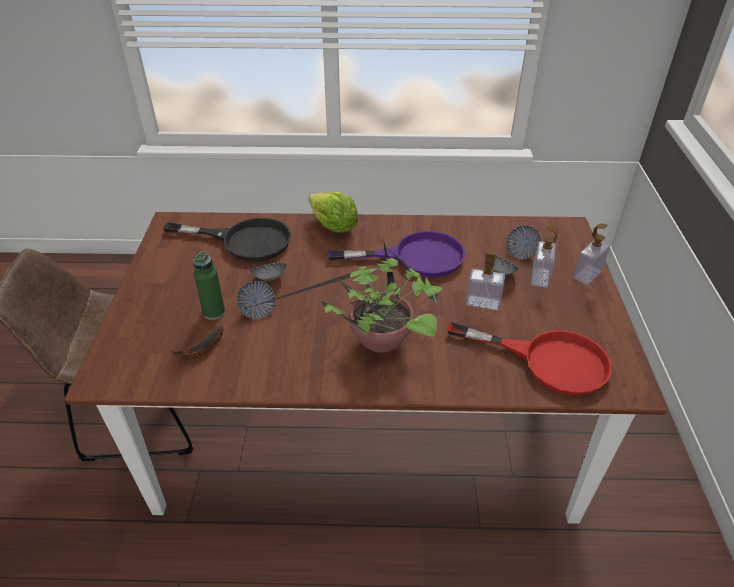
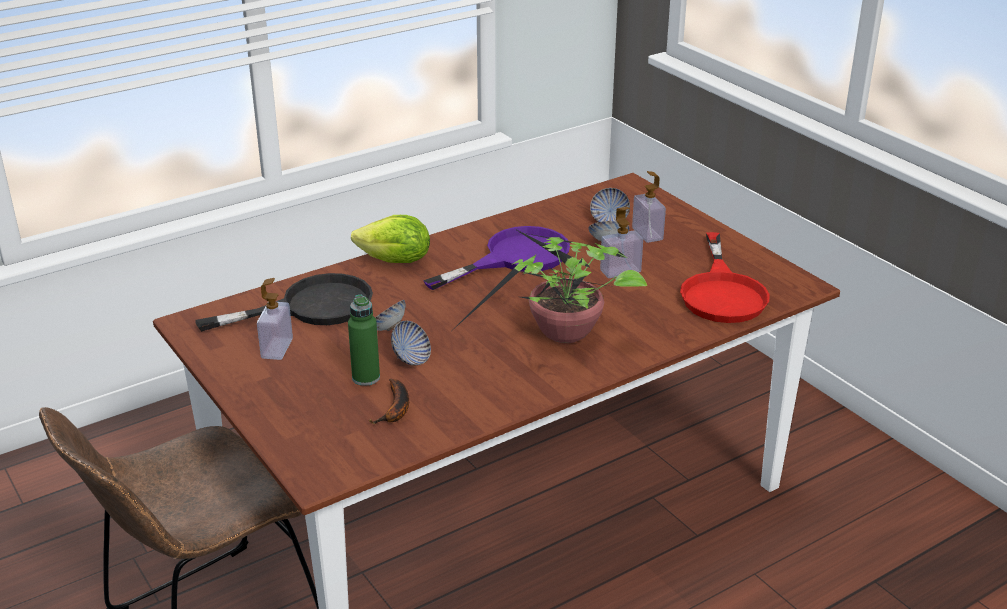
camera: 35 degrees left, 10 degrees down
red frying pan [447,322,612,396] -> red frying pan turned 105 degrees clockwise [680,232,770,323]
soap dispenser [573,223,610,285] -> soap dispenser moved to [257,278,293,360]

